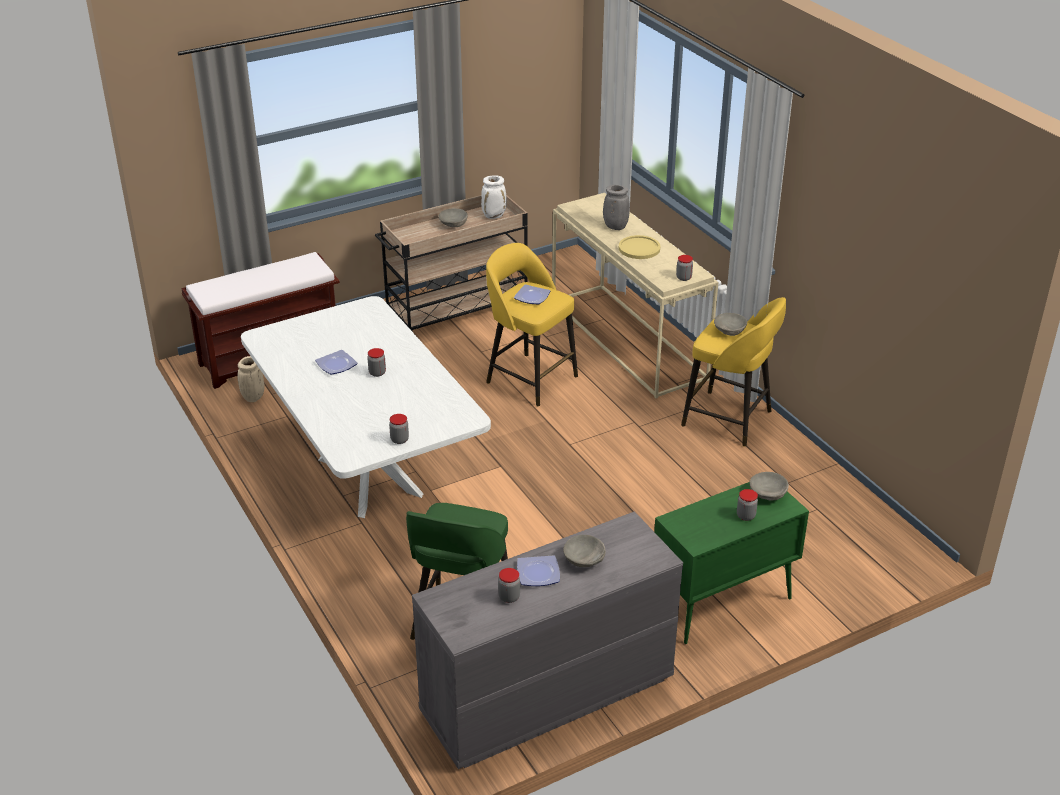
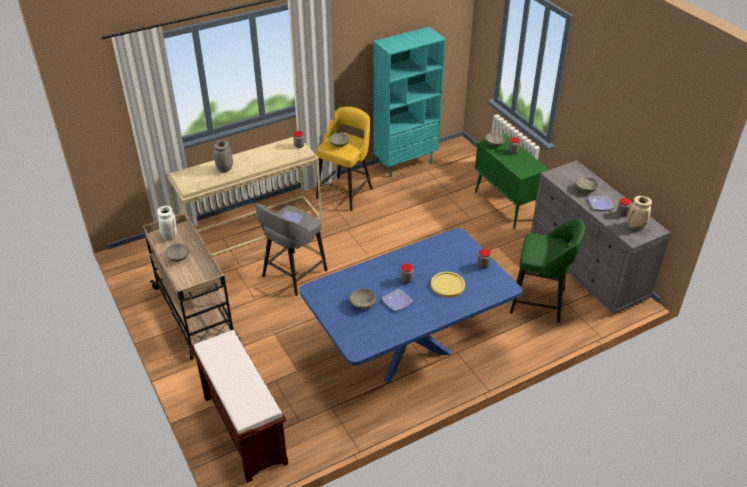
camera: 90 degrees left, 5 degrees up
beige vase [238,356,265,402] -> beige vase moved to [627,196,652,230]
white dining table [241,296,491,518] -> blue dining table [300,228,522,383]
yellow stool [486,243,578,406] -> grey stool [256,204,328,296]
yellow plate [619,235,660,259] -> yellow plate moved to [431,272,465,297]
none -> grey bowl [350,288,376,309]
none -> turquoise bookcase [373,27,446,177]

